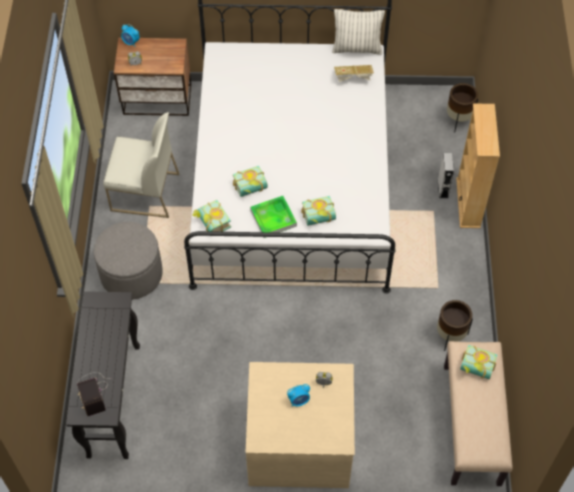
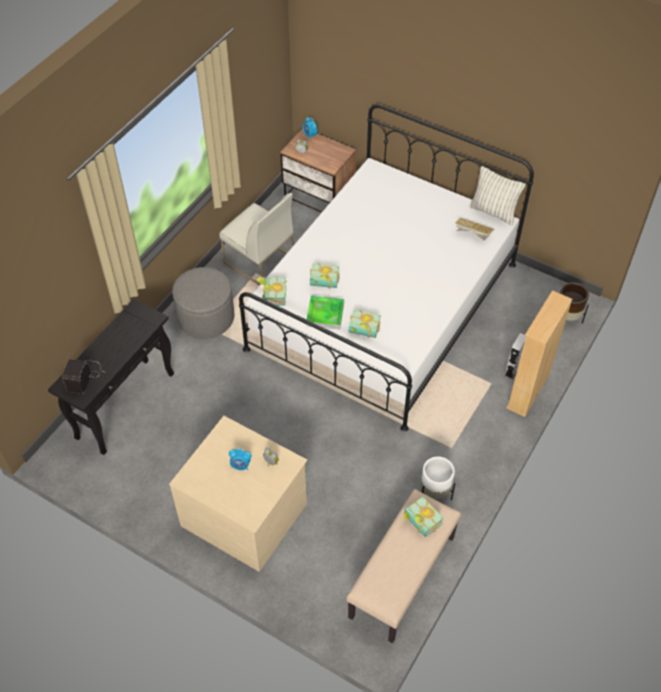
camera: 30 degrees right, 5 degrees down
brown planter [437,300,473,351] -> white planter [421,456,455,500]

